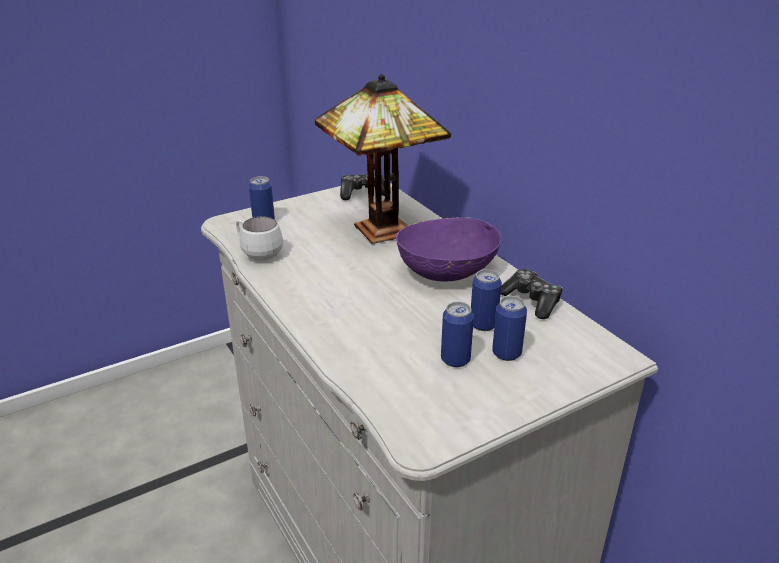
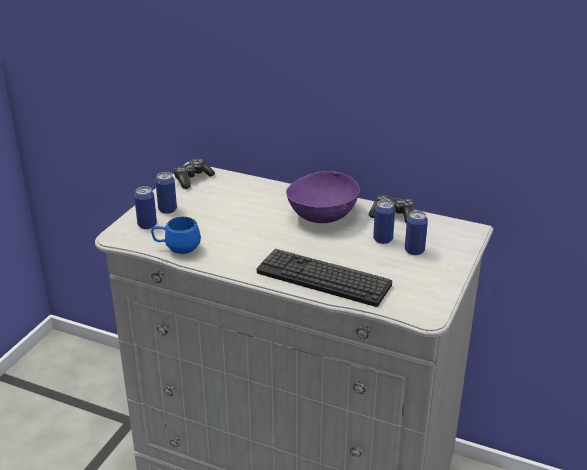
camera: 35 degrees left, 0 degrees up
white mug [236,217,283,260] -> blue mug [151,216,201,254]
table lamp [315,74,451,244] -> none
can [441,302,474,367] -> can moved to [155,172,177,214]
none -> keyboard [257,249,392,307]

